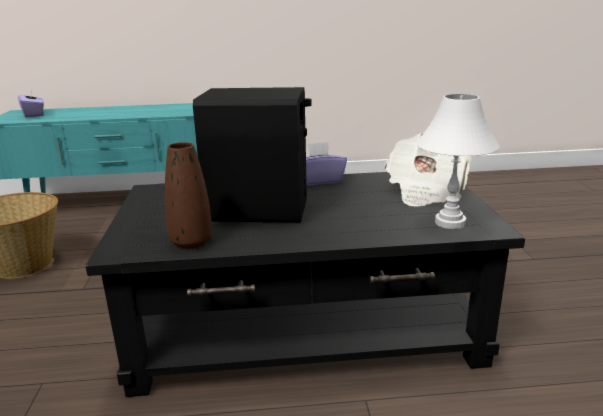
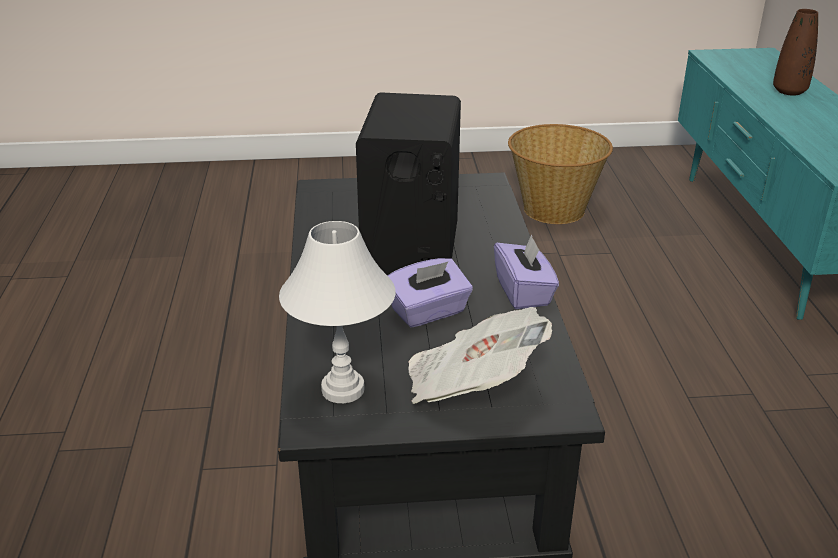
camera: 90 degrees right, 10 degrees up
purple tissue box [18,91,44,118] -> purple tissue box moved to [387,258,473,328]
brown vase [165,142,212,249] -> brown vase moved to [773,9,818,96]

